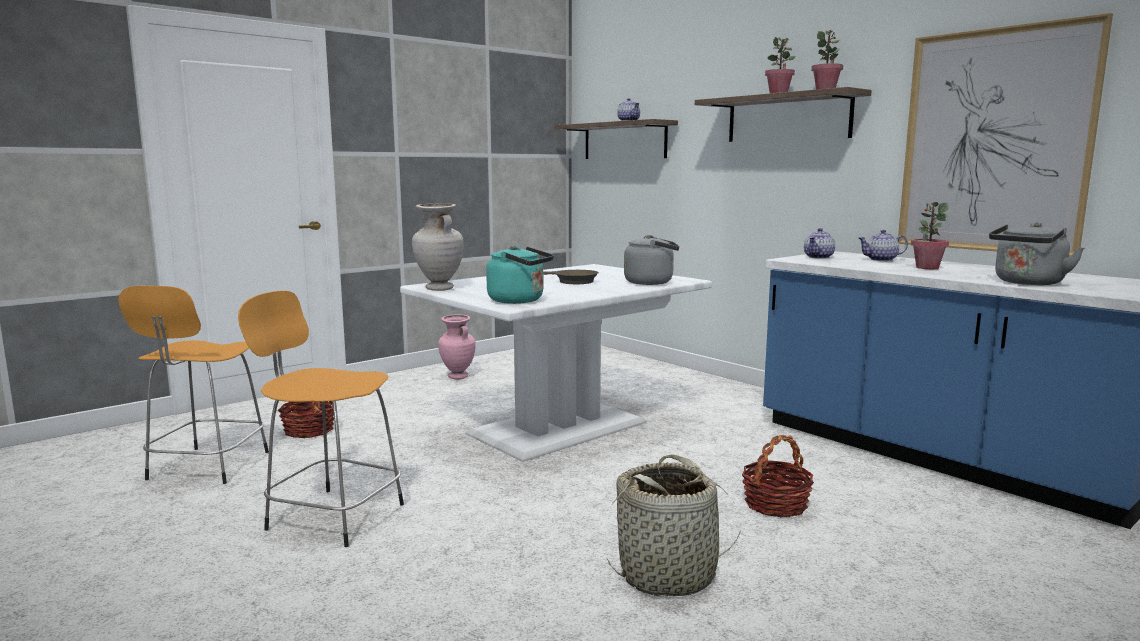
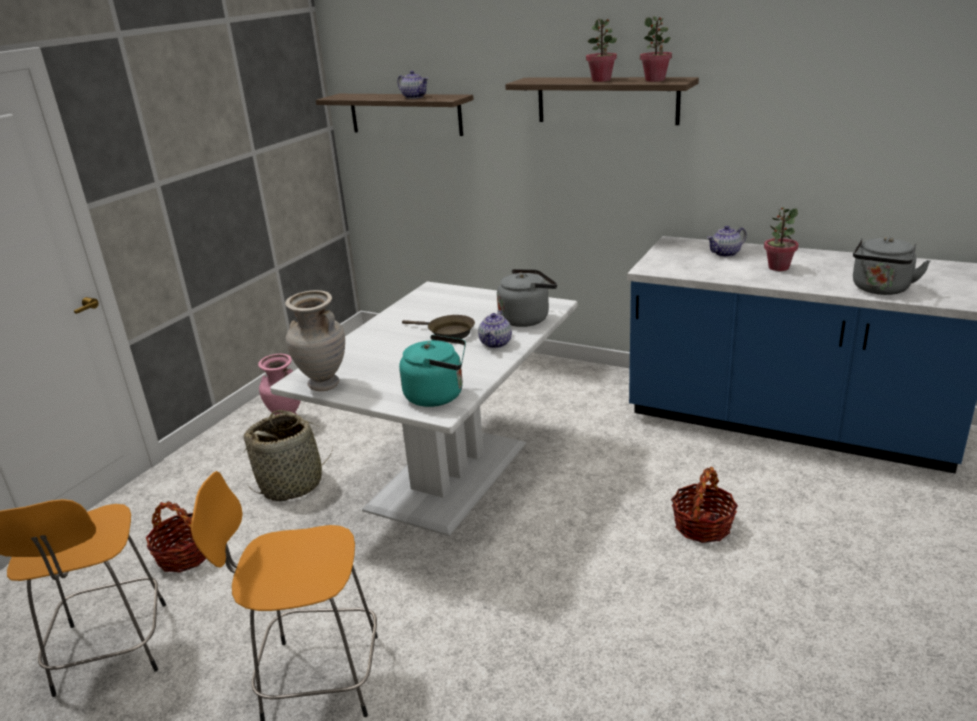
camera: 20 degrees left, 15 degrees up
basket [606,454,741,596] -> basket moved to [243,410,333,501]
teapot [804,228,835,259] -> teapot moved to [478,310,512,348]
picture [898,13,1113,257] -> none

